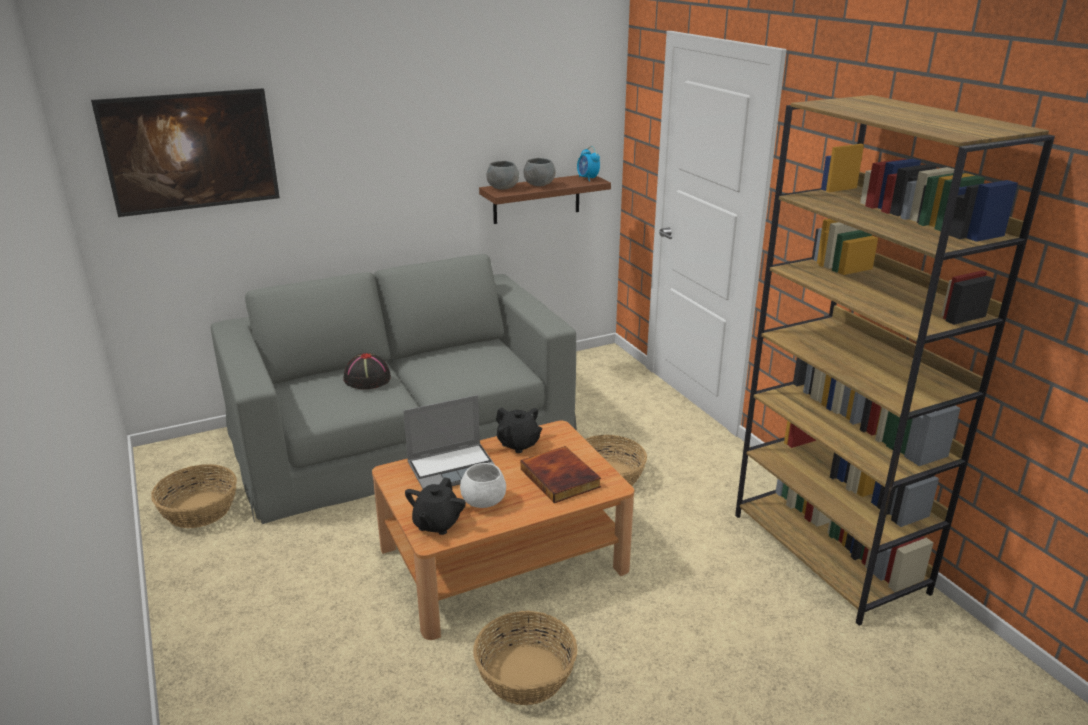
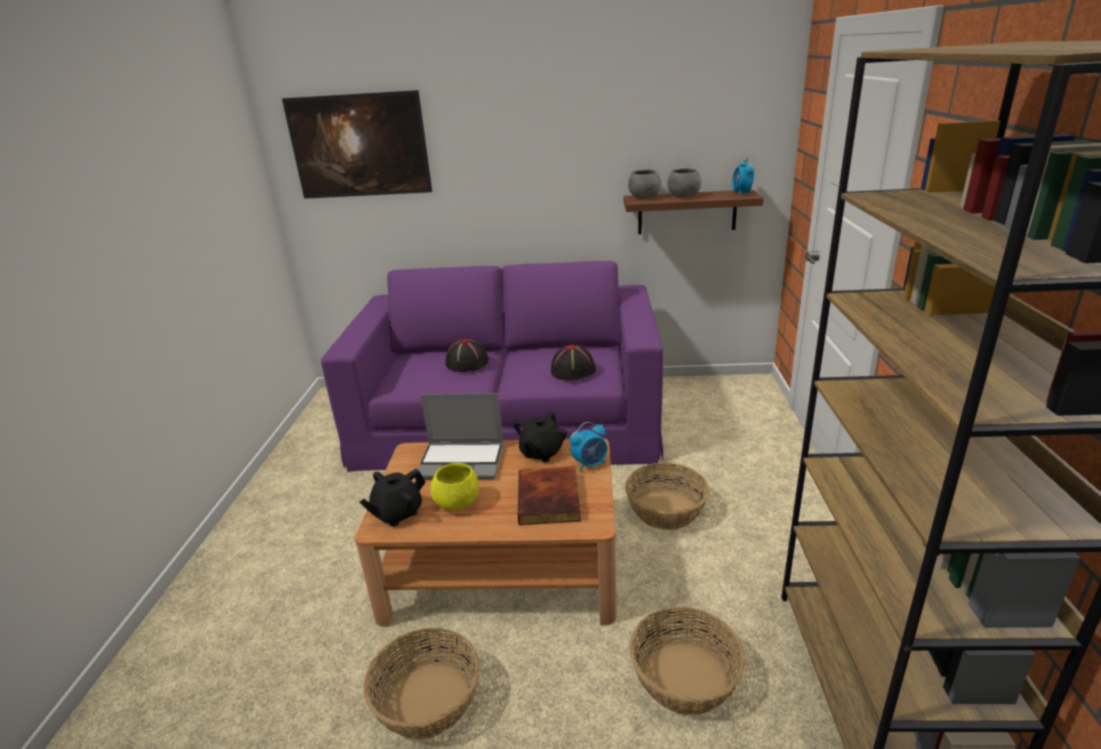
camera: 30 degrees right, 0 degrees up
basket [151,464,237,528] -> basket moved to [630,606,746,715]
grey sofa [211,254,577,524] -> purple sofa [321,261,663,471]
white bowl [460,463,506,508] -> yellow bowl [430,463,479,511]
black teapot [496,408,543,453] -> black teapot turned 45 degrees clockwise [513,412,567,462]
none -> black hat [551,345,596,381]
none -> alarm clock [570,422,608,472]

